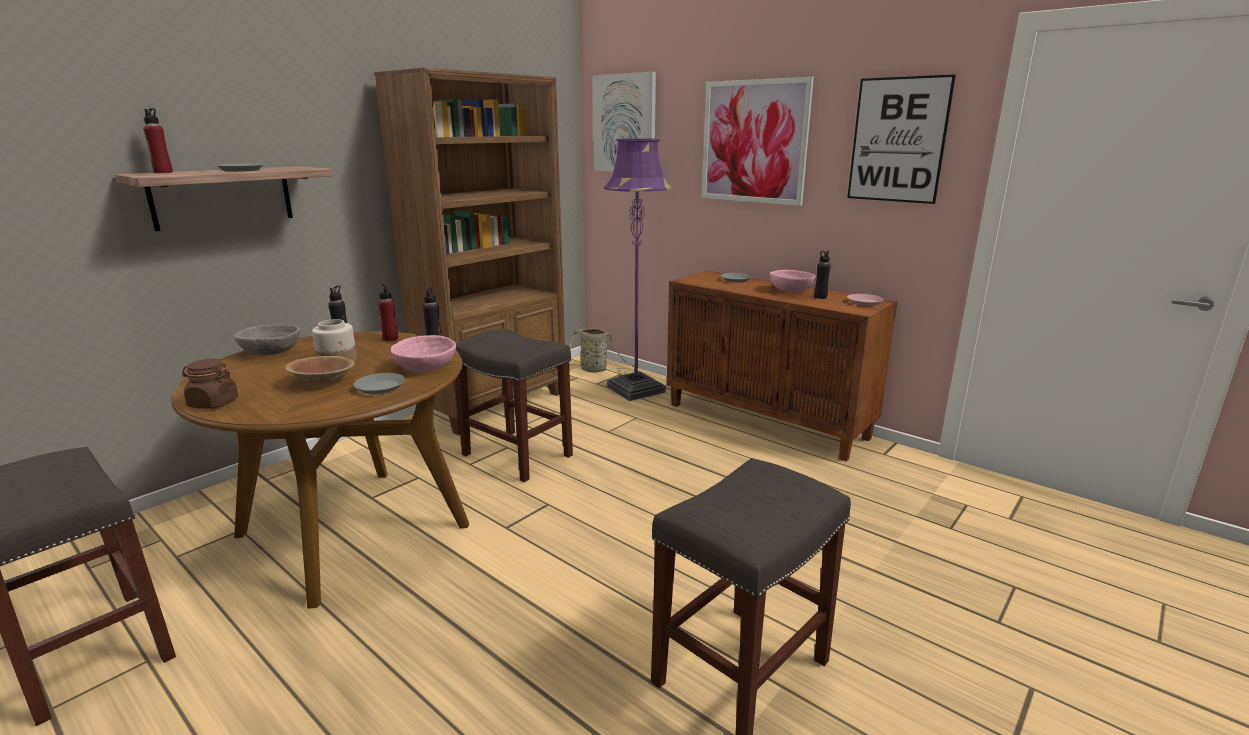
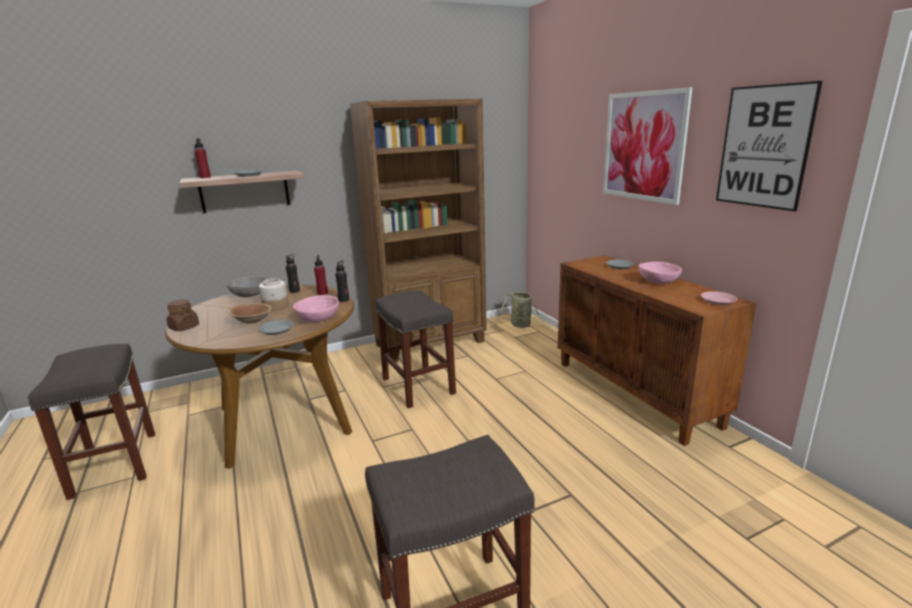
camera: 25 degrees right, 0 degrees up
picture [592,72,656,172] -> none
purple floor lamp [604,139,671,401] -> none
black bottle [814,251,831,299] -> none

